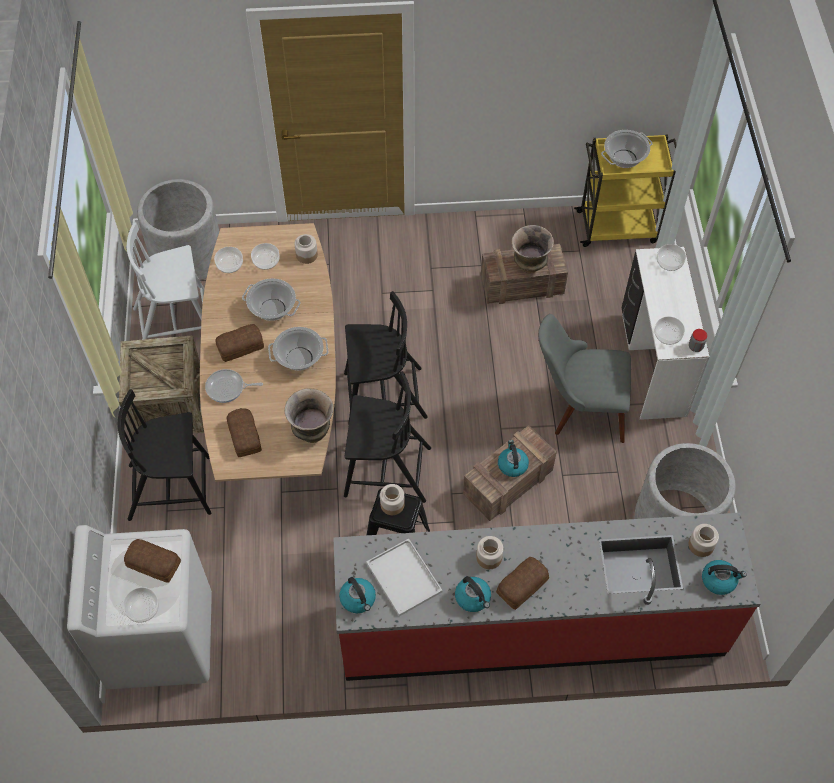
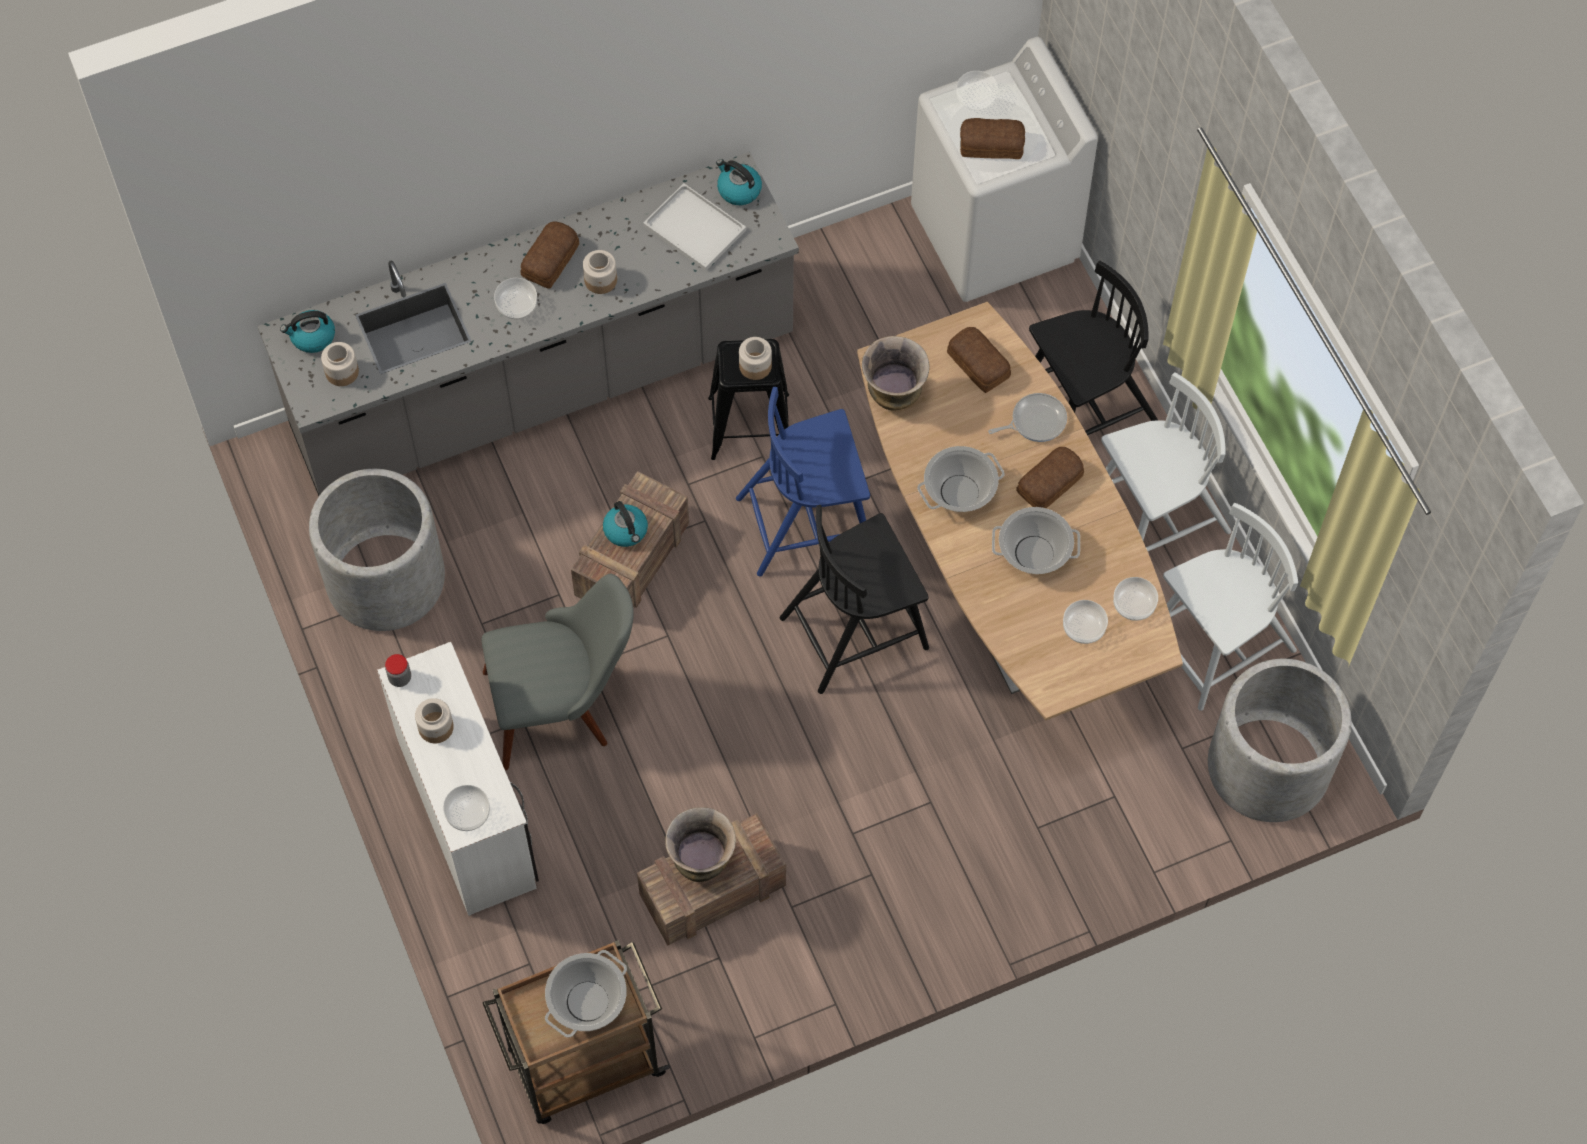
camera: 160 degrees right, 5 degrees up
crate [119,335,204,435] -> white chair [1101,372,1231,551]
jar [294,234,318,264] -> jar moved to [415,698,454,743]
red counter [333,513,761,681] -> grey counter [257,152,799,496]
black chair [344,371,431,503] -> blue chair [736,387,870,576]
kettle [455,576,491,612] -> none
yellow cart [574,134,677,247] -> brown cart [483,940,670,1124]
bowl [654,317,685,345] -> bowl moved to [494,278,537,319]

